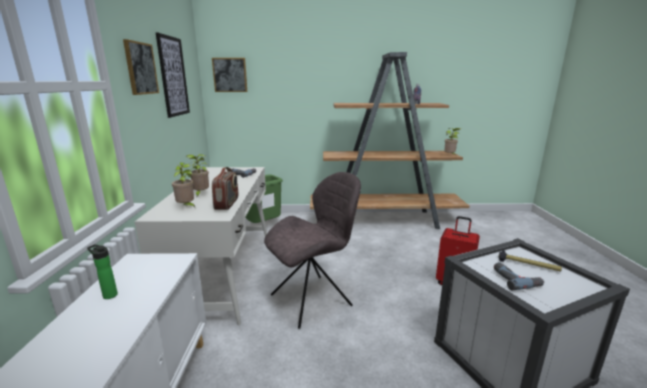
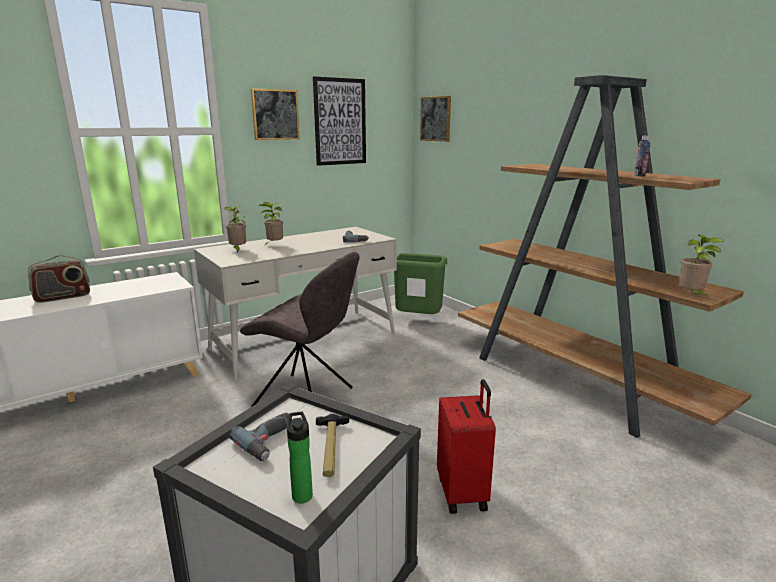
camera: 55 degrees right, 0 degrees up
bottle [87,244,118,299] -> bottle moved to [287,412,313,504]
radio [212,167,238,210] -> radio moved to [28,255,90,303]

